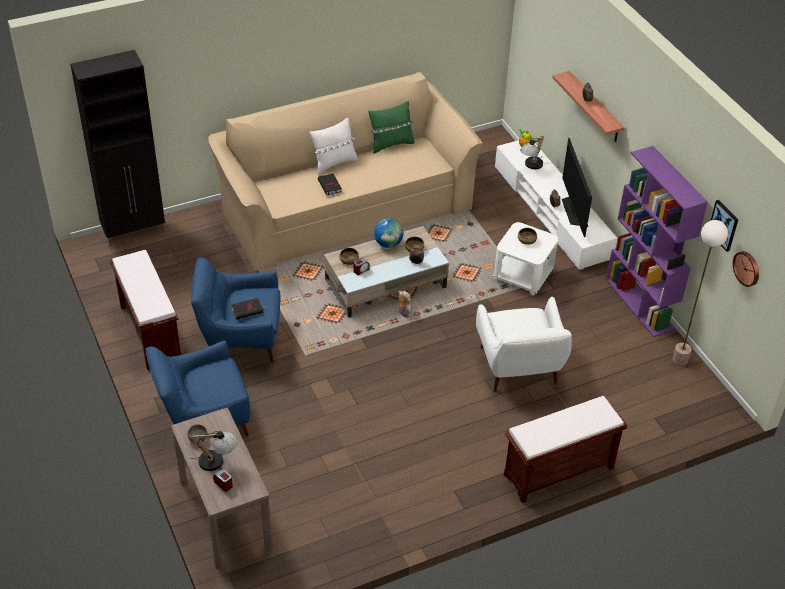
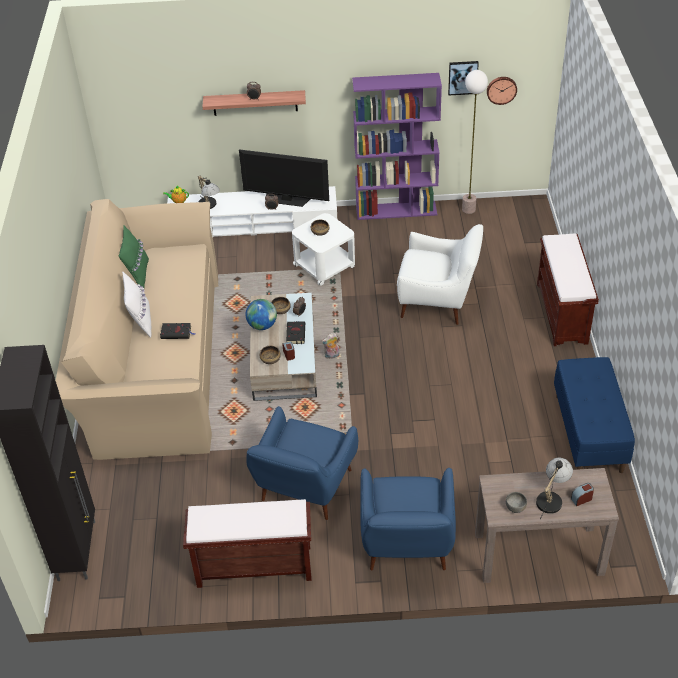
camera: 65 degrees left, 0 degrees up
black book [231,298,267,319] -> black book moved to [286,321,305,344]
none -> blue bench [554,357,635,473]

